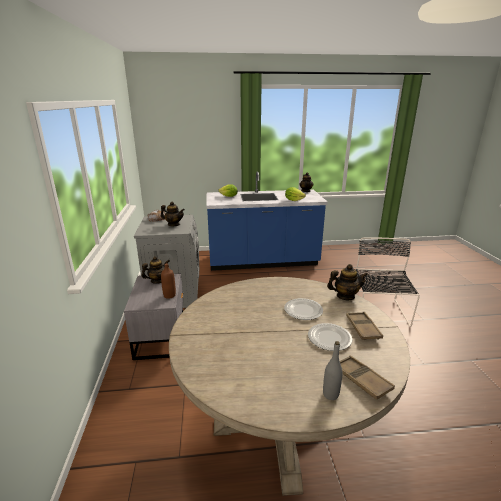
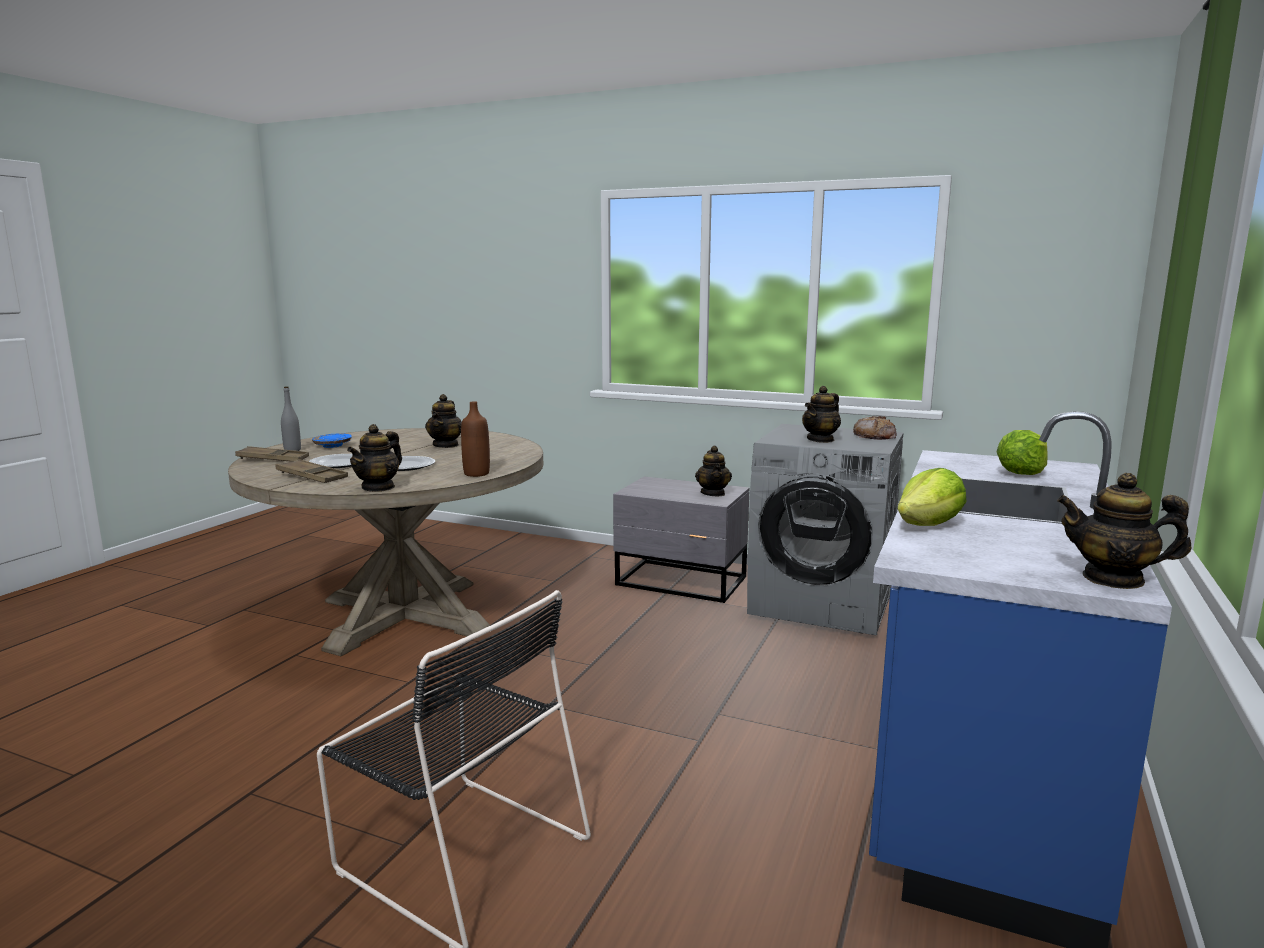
camera: 120 degrees right, 10 degrees down
brown bottle [161,263,176,299] -> brown bottle moved to [461,401,490,477]
none -> blue plate [312,434,352,448]
none -> teapot [425,394,462,448]

